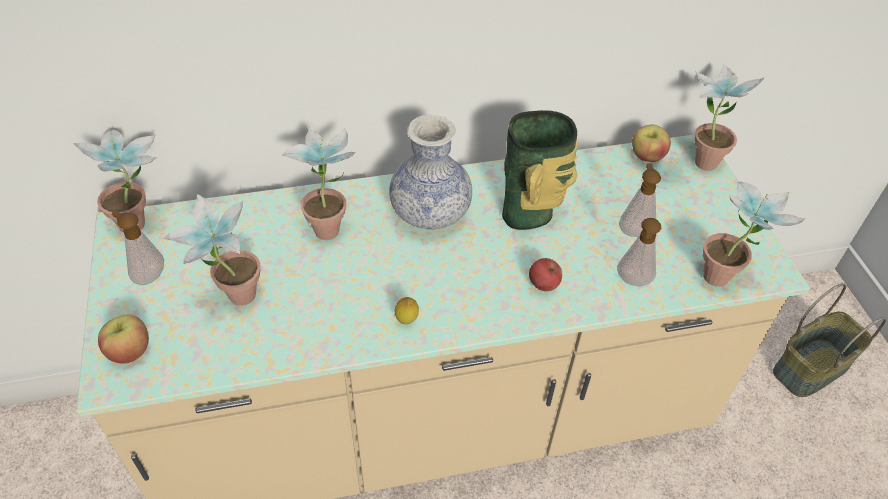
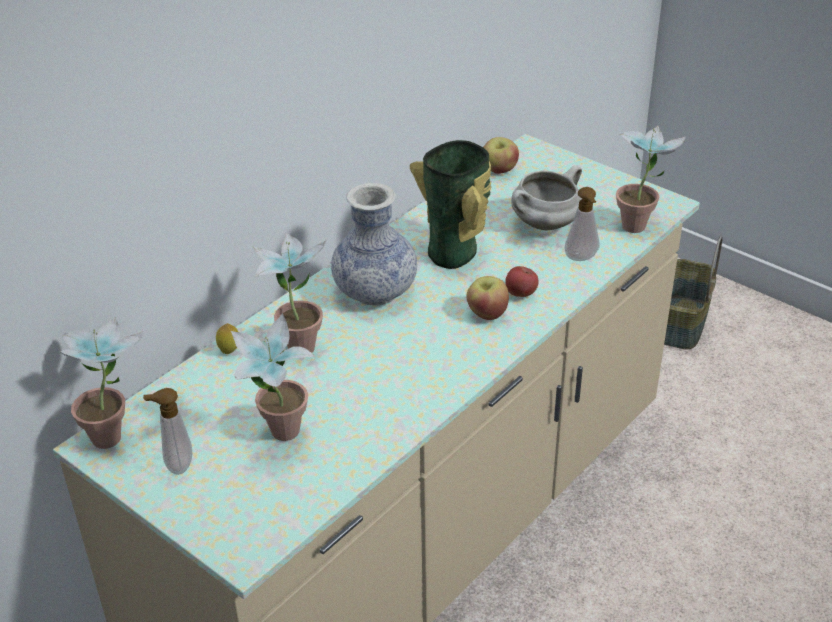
camera: 35 degrees left, 10 degrees down
apple [98,314,149,364] -> apple moved to [466,276,509,320]
lemon [394,297,419,324] -> lemon moved to [216,323,238,354]
soap dispenser [619,163,661,237] -> white cooking pot [511,165,583,230]
potted plant [695,64,765,171] -> none

